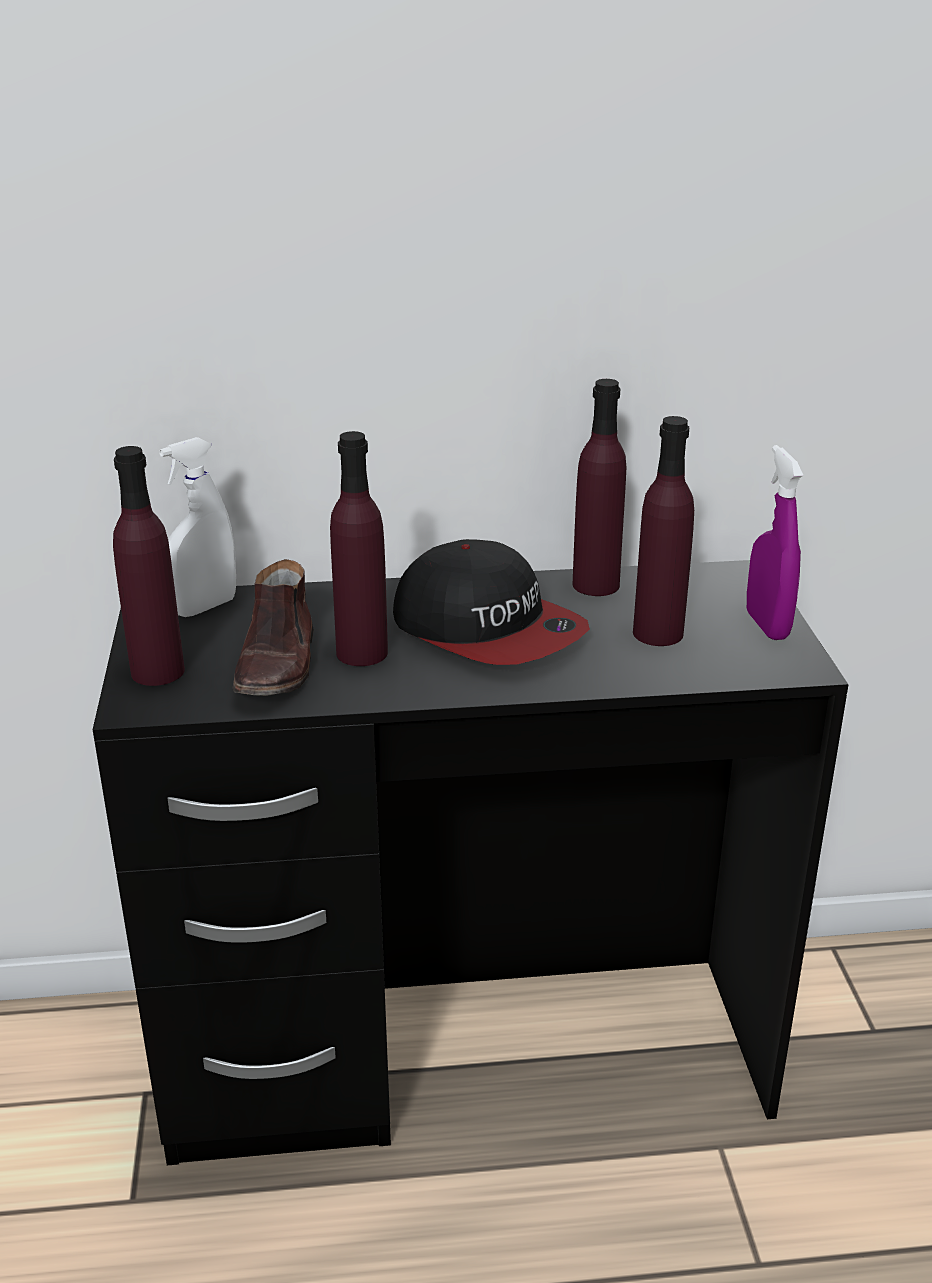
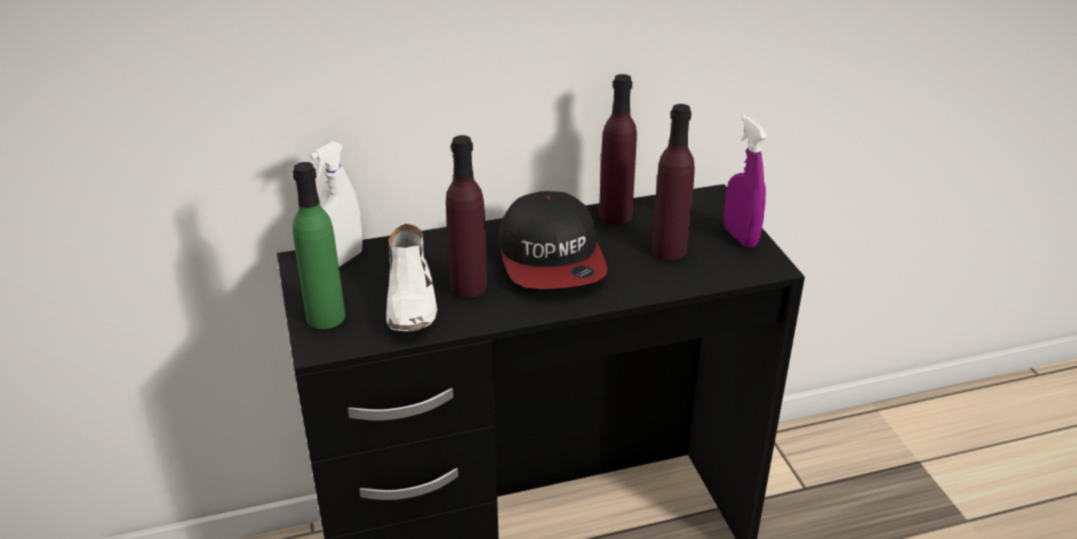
camera: 10 degrees left, 5 degrees up
purple bottle [113,446,185,686] -> green bottle [293,162,345,329]
brown shoe [232,559,314,696] -> white shoe [386,224,437,331]
cap [393,539,590,665] -> cap turned 45 degrees clockwise [498,191,608,289]

